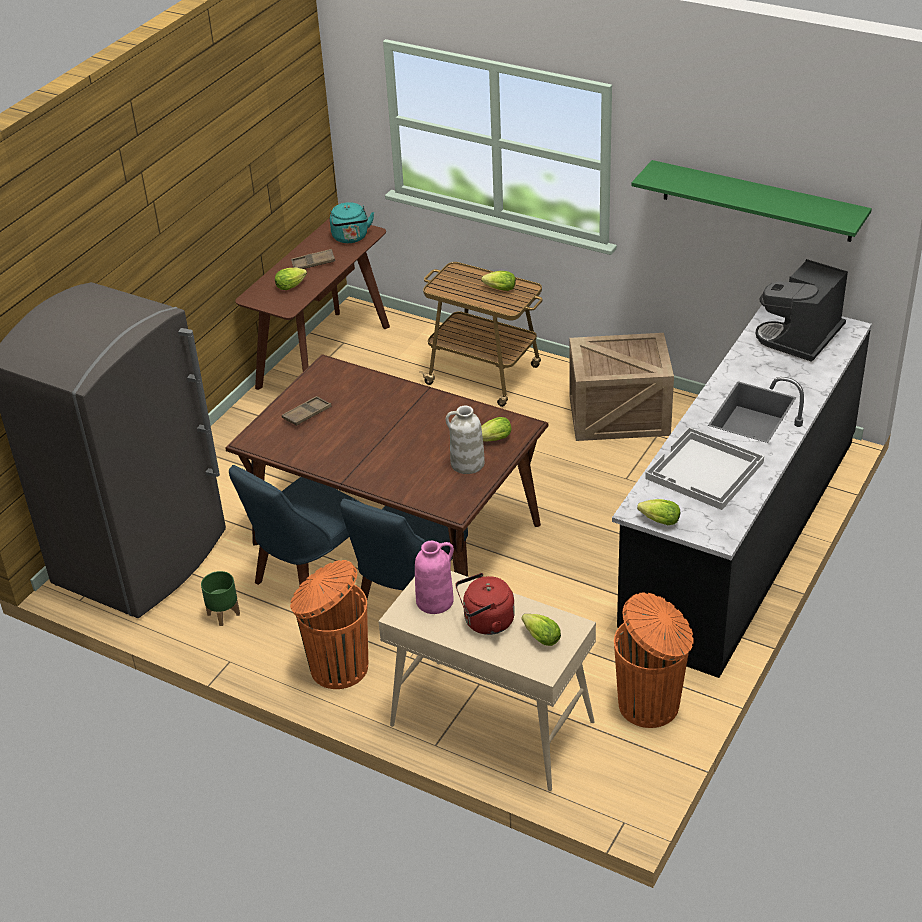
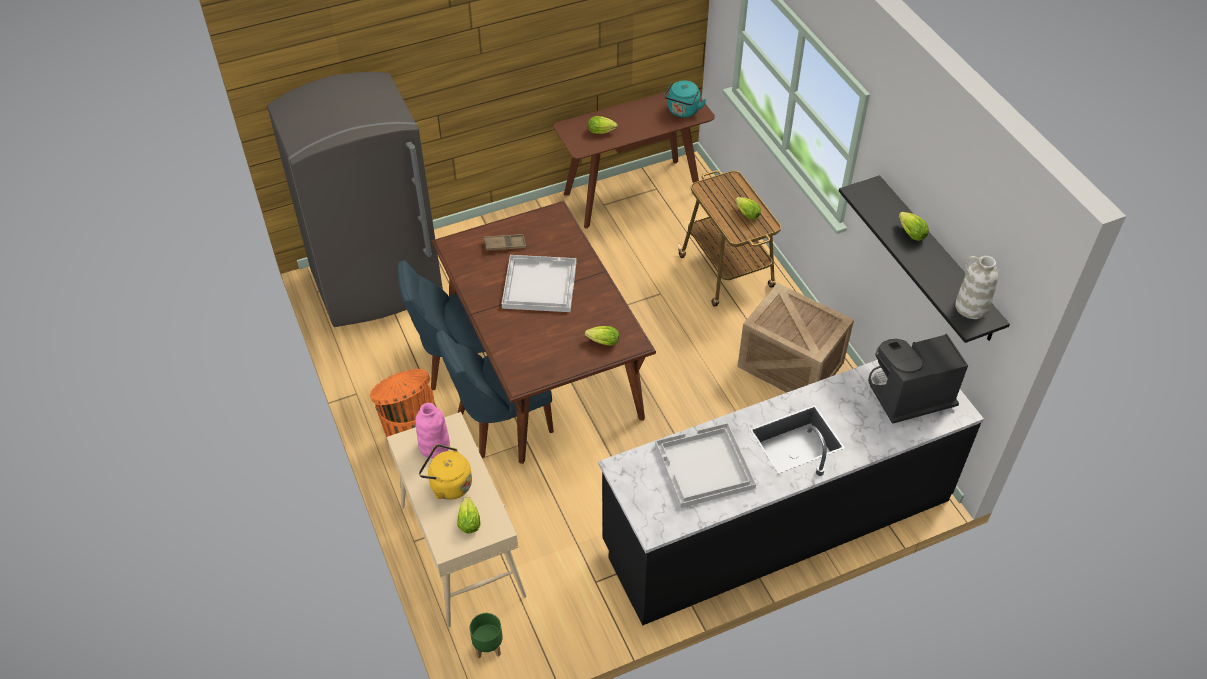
camera: 35 degrees right, 10 degrees up
green planter [201,571,240,626] -> green planter moved to [470,613,503,659]
brown tray [291,249,335,269] -> none
white vase [446,406,485,474] -> white vase moved to [955,256,999,319]
red kettle [455,573,515,635] -> yellow kettle [419,444,472,500]
orange trash can [614,592,694,728] -> none
green shelf [631,160,872,242] -> black shelf [839,175,1010,343]
lettuce [637,499,680,525] -> lettuce moved to [899,212,929,241]
none -> white tray [502,255,577,312]

